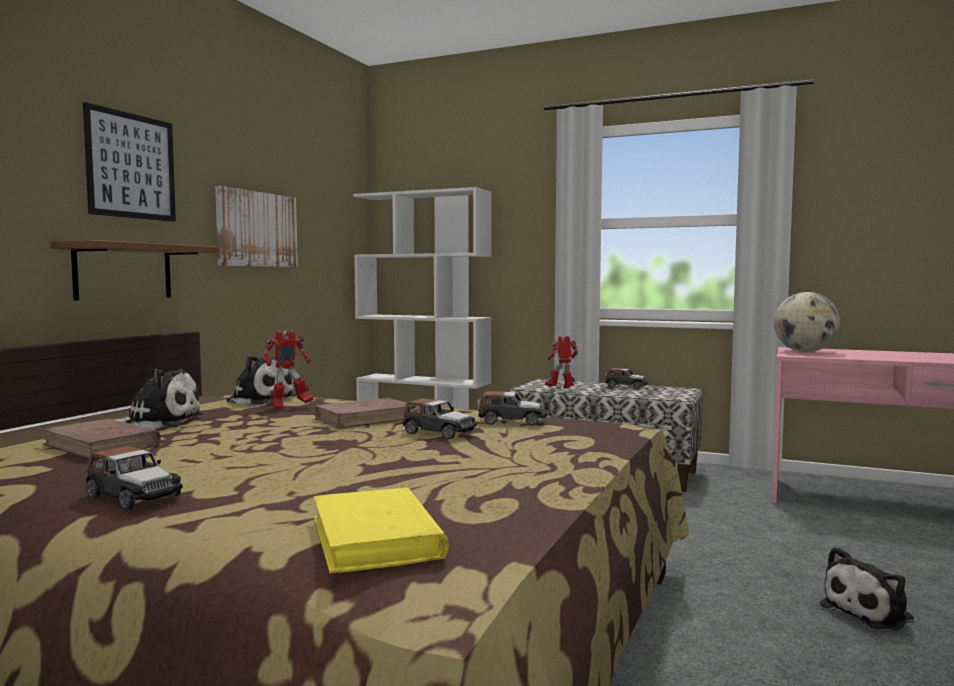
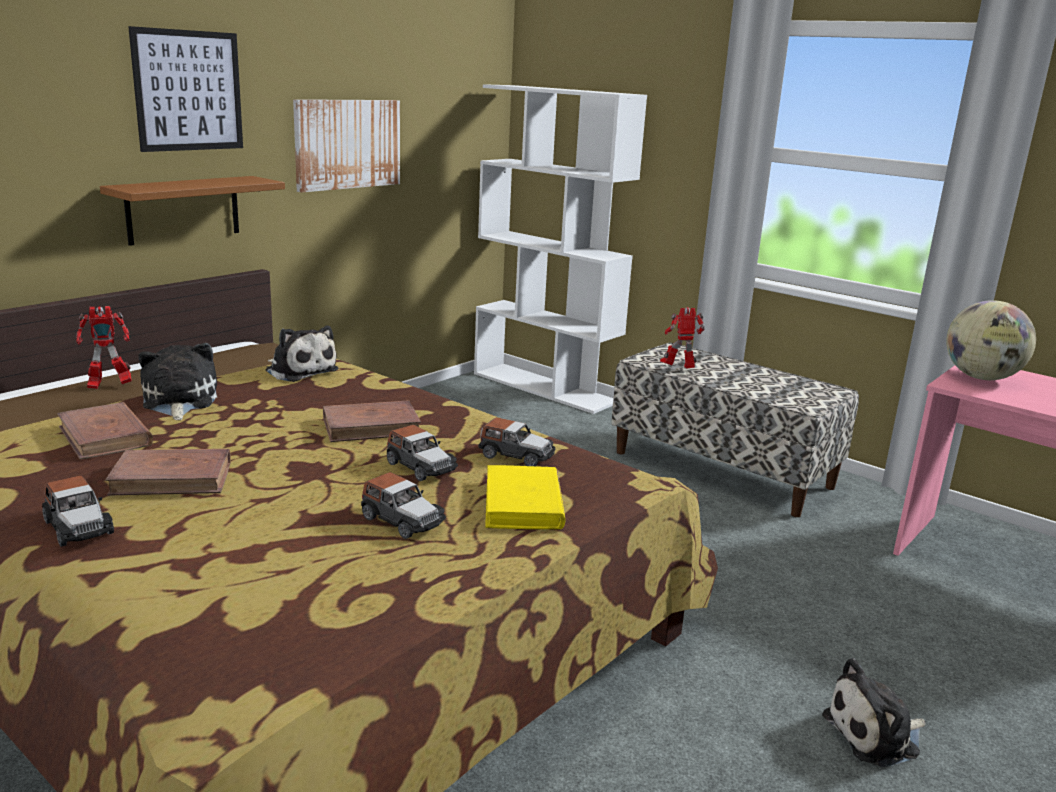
camera: 15 degrees right, 15 degrees up
plush toy [115,369,203,429] -> plush toy turned 120 degrees counterclockwise [138,343,217,420]
toy robot [263,330,313,409] -> toy robot moved to [76,306,132,389]
yellow book [314,487,449,573] -> yellow book moved to [485,465,566,529]
toy car [605,368,648,389] -> toy car moved to [361,472,446,539]
none -> brown book [105,449,231,496]

